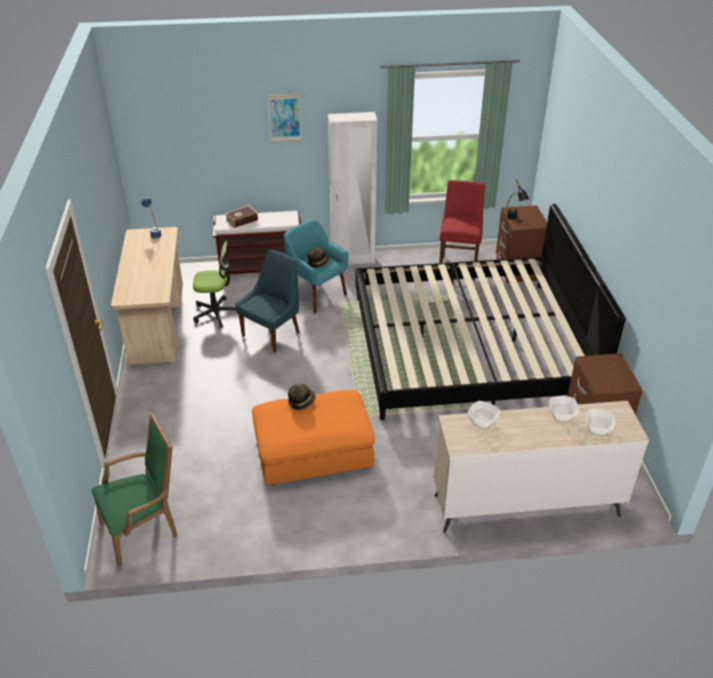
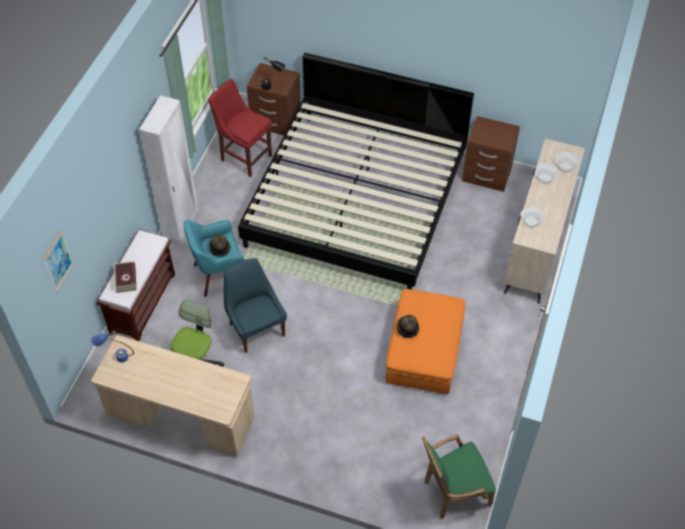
camera: 65 degrees left, 15 degrees up
green armchair [92,413,178,567] -> green armchair turned 105 degrees counterclockwise [422,434,496,519]
picture [268,94,302,142] -> picture moved to [43,231,74,292]

